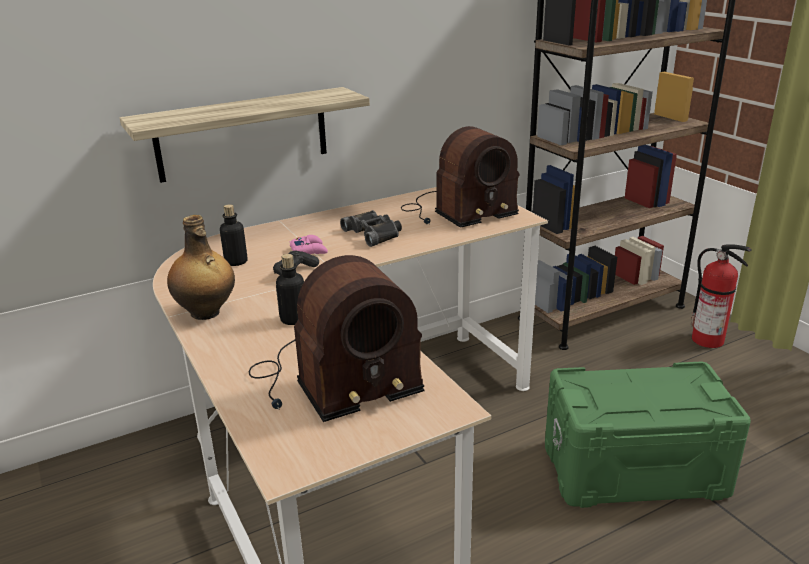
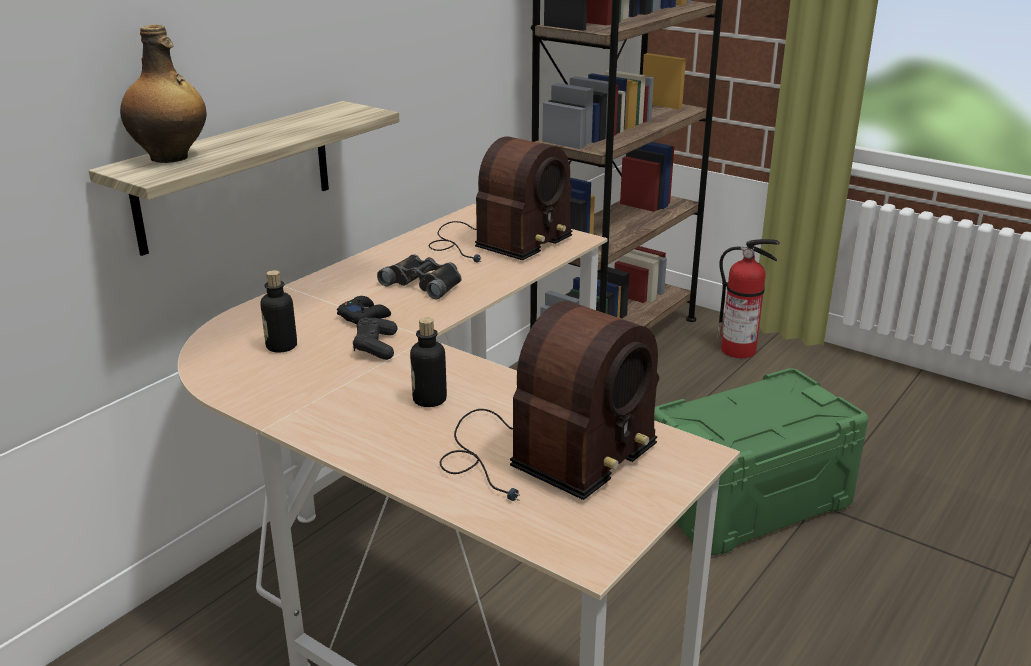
camera: 25 degrees left, 0 degrees up
bottle [167,215,235,320] -> bottle moved to [120,25,207,163]
pink game controller [289,235,328,254] -> black game controller [337,296,391,324]

